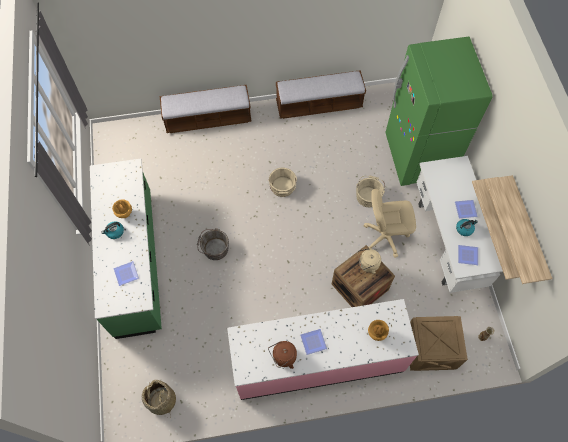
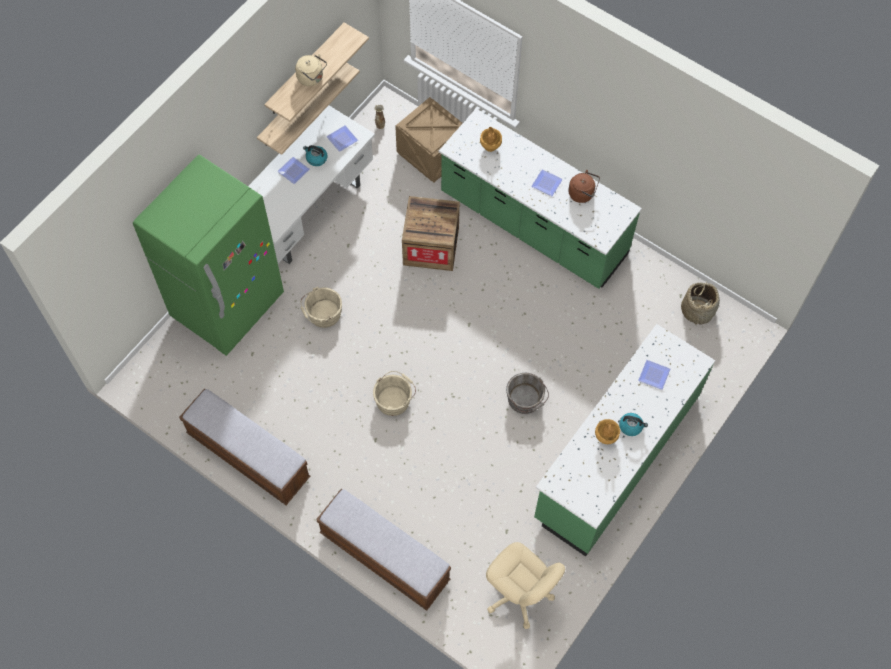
camera: 135 degrees left, 0 degrees up
pink counter [227,299,419,400] -> green counter [439,109,642,289]
beige kettle [357,248,381,274] -> beige kettle moved to [295,54,327,86]
beige office chair [363,189,416,258] -> beige office chair moved to [486,542,565,629]

